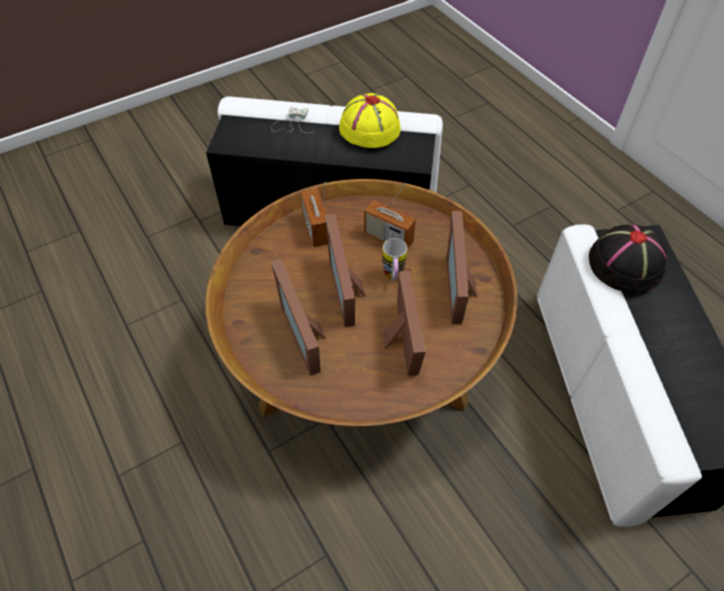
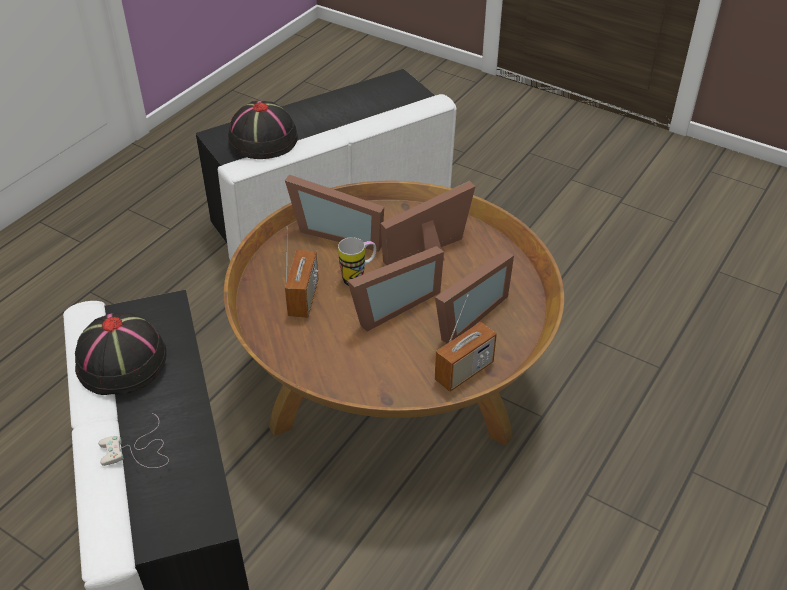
camera: 115 degrees left, 10 degrees down
radio [301,182,328,247] -> radio moved to [435,294,497,392]
yellow hat [339,93,401,148] -> black hat [75,313,166,395]
picture frame [446,211,477,324] -> picture frame turned 45 degrees clockwise [285,175,384,252]

